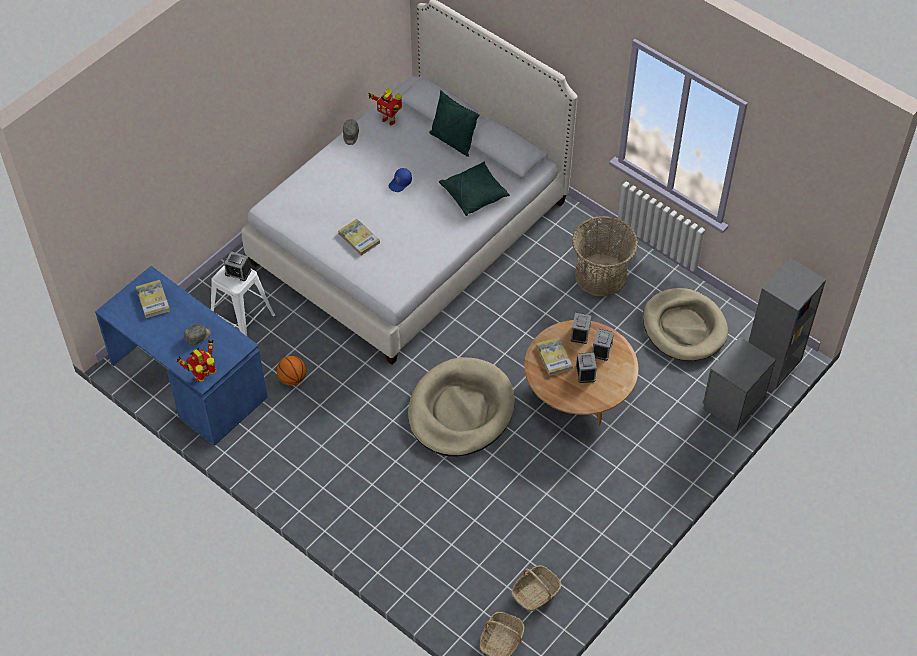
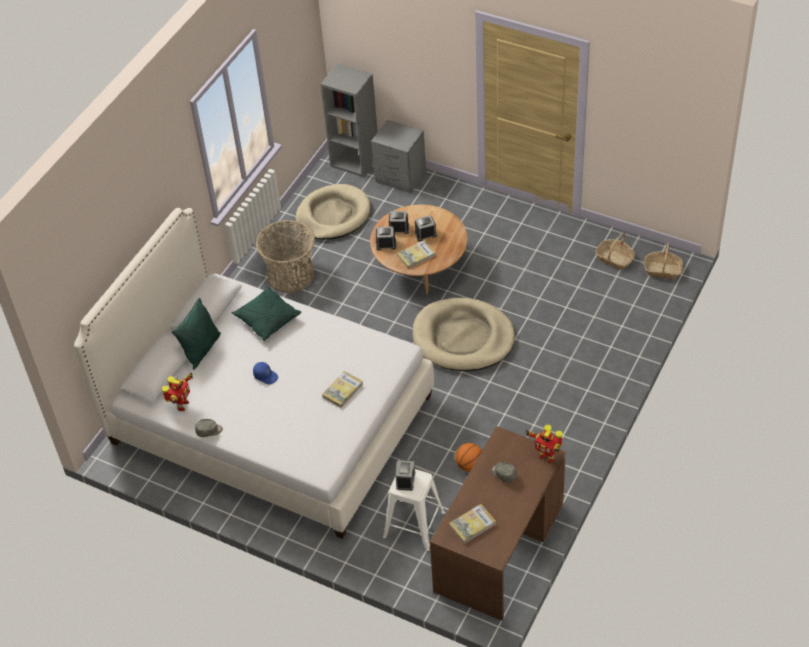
camera: 100 degrees left, 5 degrees down
blue desk [95,266,268,446] -> brown desk [430,426,566,621]

